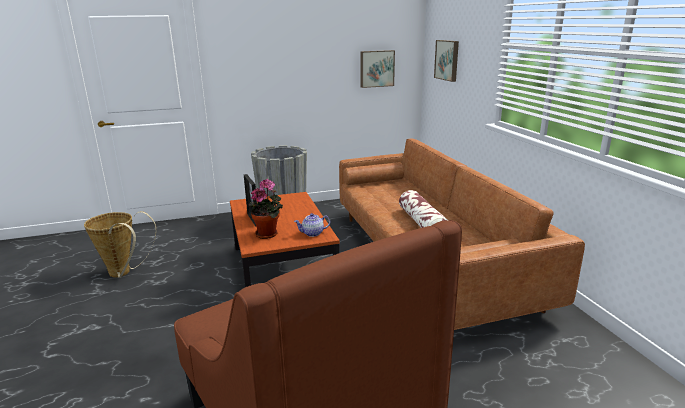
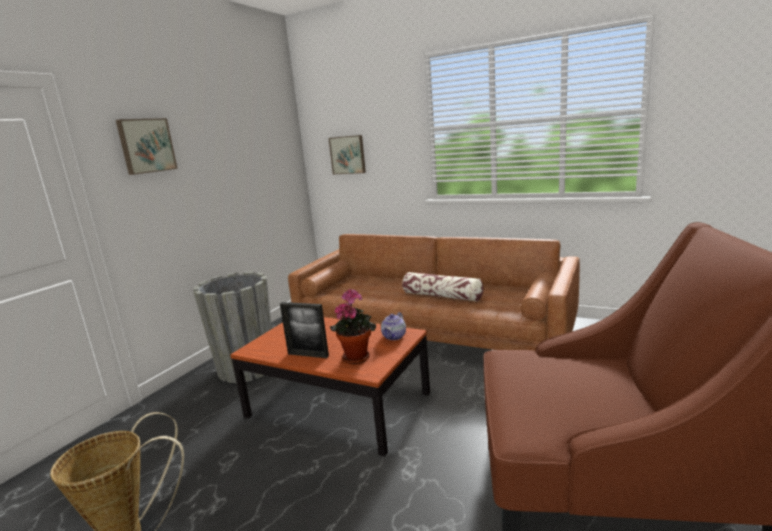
camera: 45 degrees left, 5 degrees down
picture [361,50,395,88] -> picture moved to [116,118,178,175]

